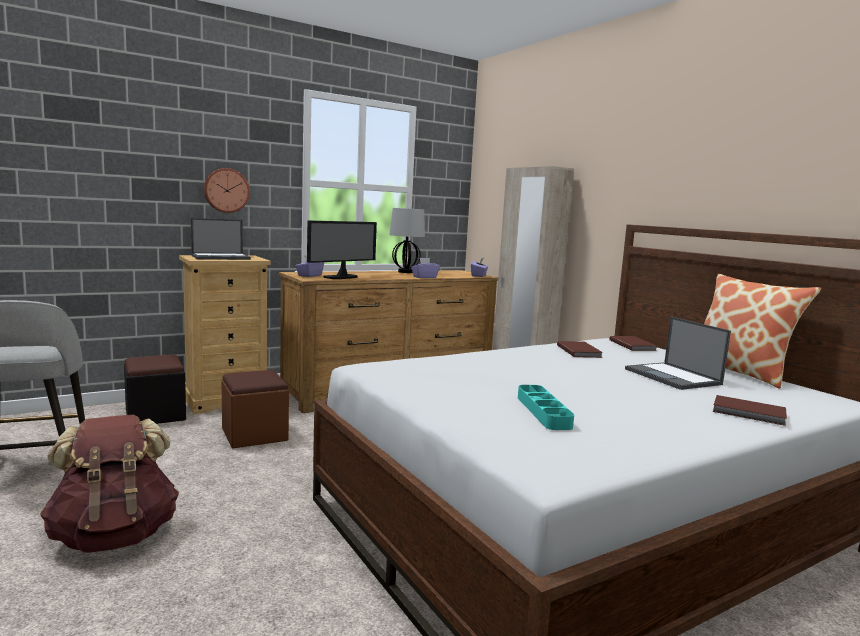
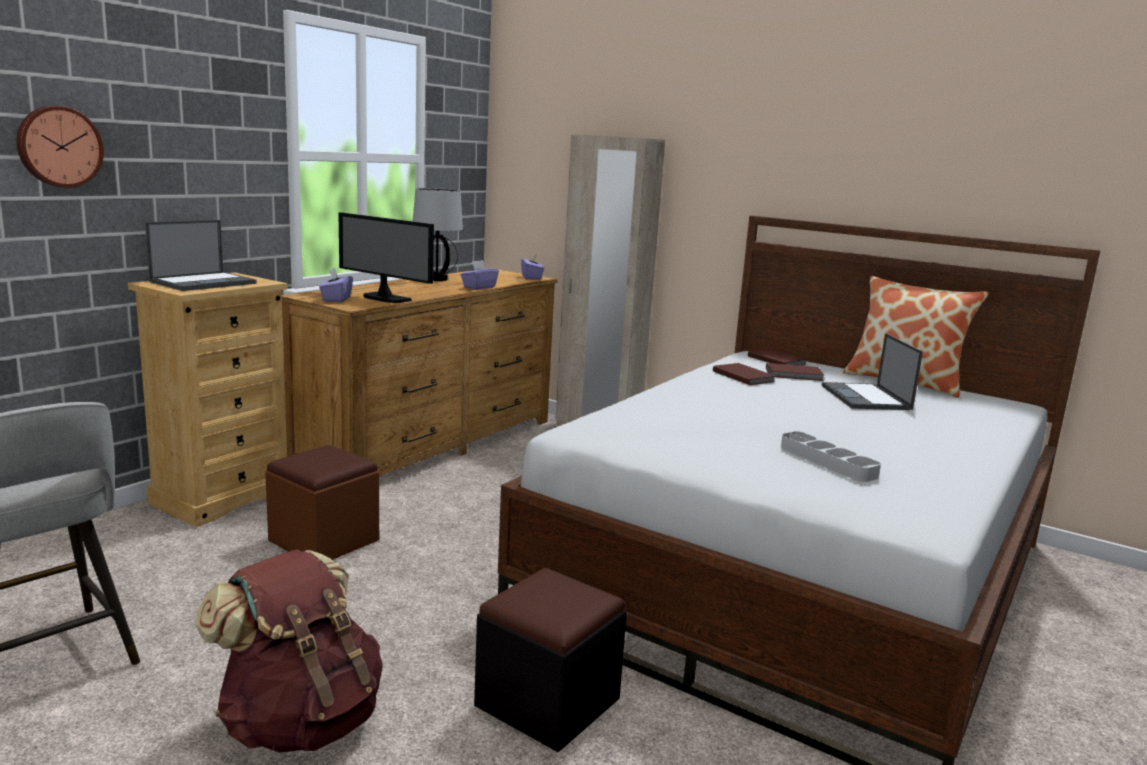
camera: 25 degrees left, 5 degrees up
black ottoman [124,355,186,424] -> black ottoman moved to [474,568,627,752]
wall clock [204,168,250,213] -> wall clock moved to [17,106,104,188]
monitor [307,220,377,279] -> monitor turned 105 degrees clockwise [338,212,434,303]
turquoise tray [518,385,574,430] -> grey tray [781,431,881,482]
laptop [625,317,731,390] -> laptop turned 45 degrees clockwise [822,333,923,410]
brown book [713,395,787,426] -> brown book moved to [766,363,824,381]

